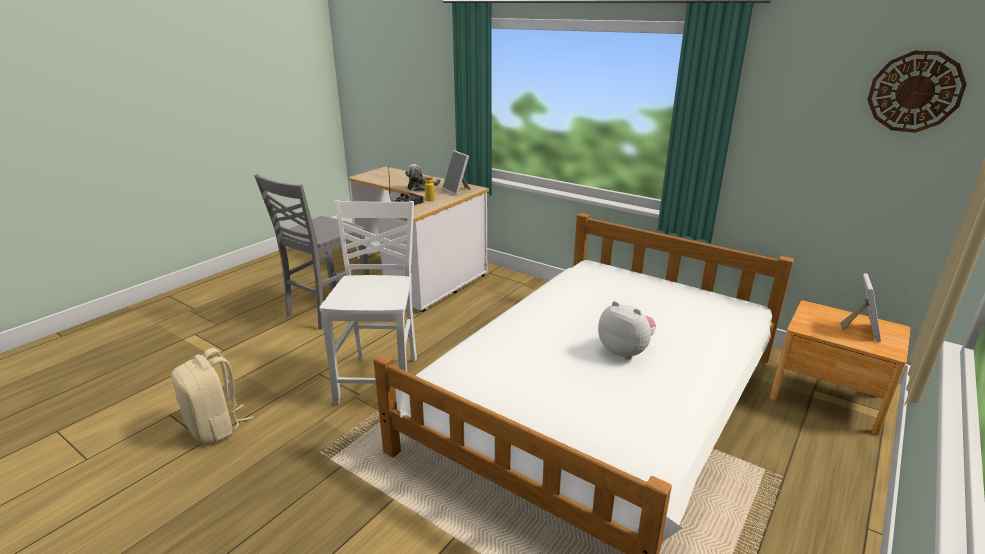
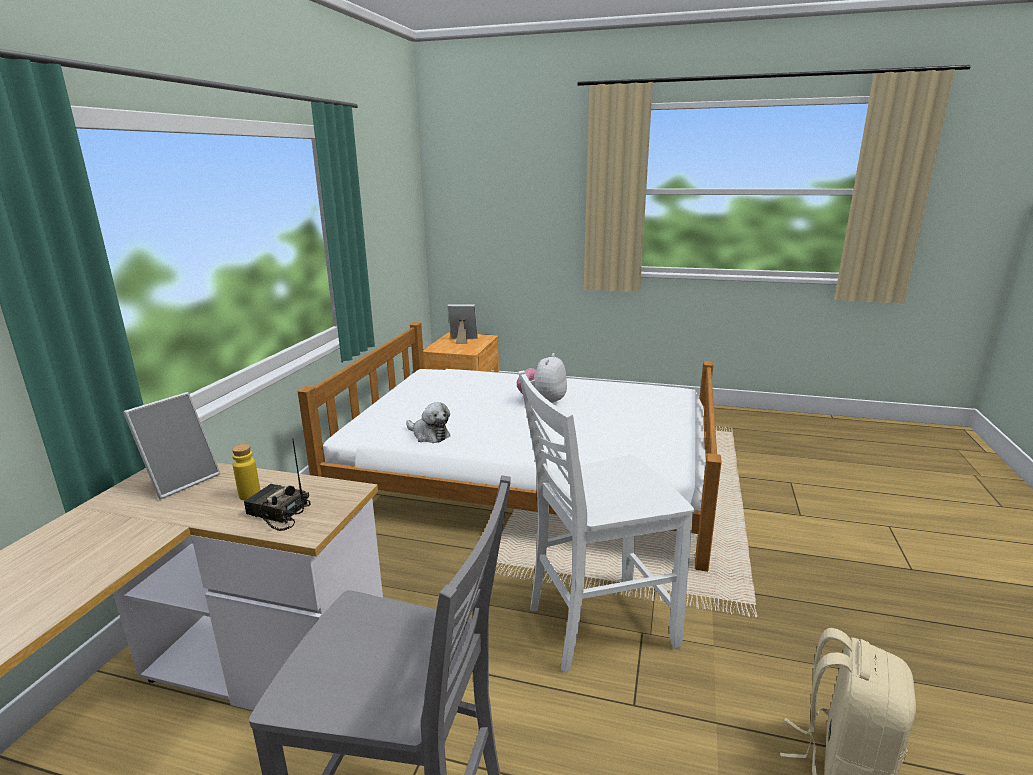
camera: 110 degrees left, 5 degrees down
plush toy [405,164,441,191] -> plush toy moved to [406,402,450,443]
wall clock [867,51,967,133] -> none

